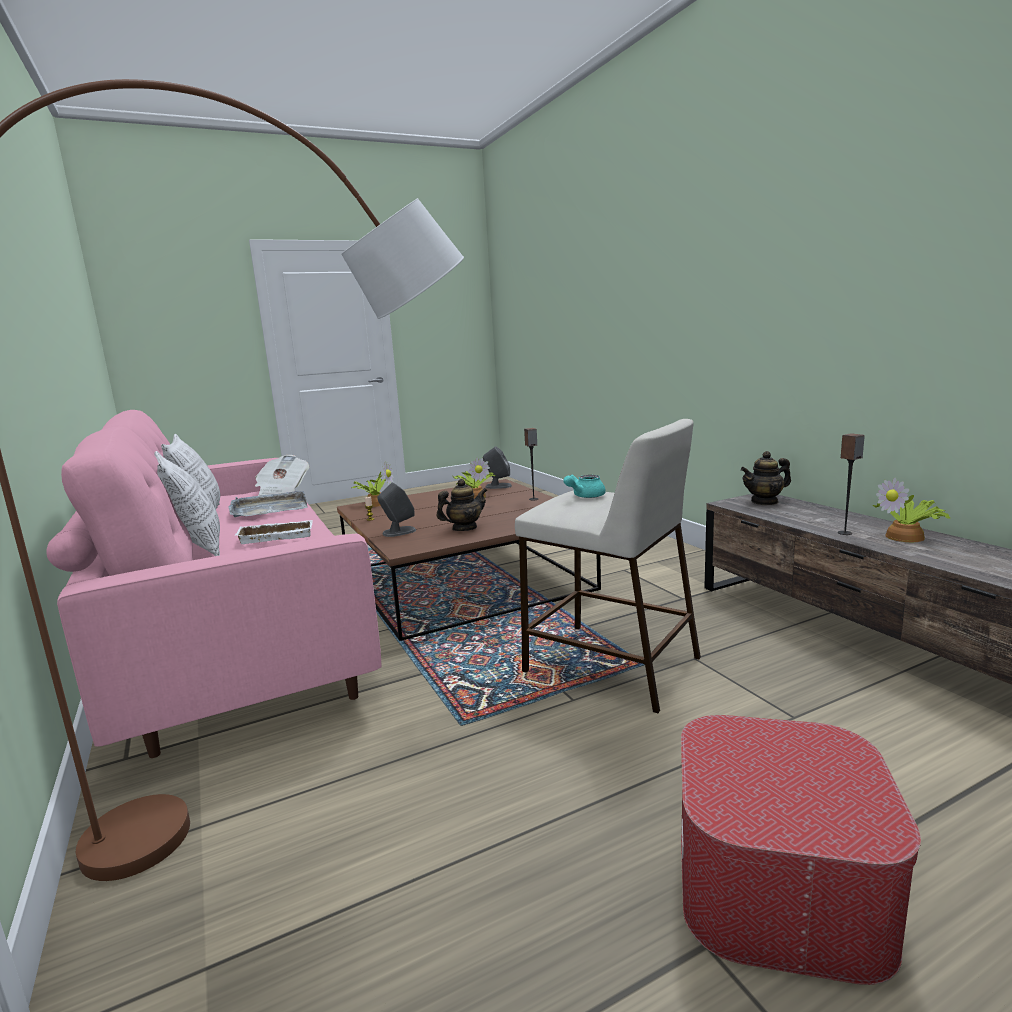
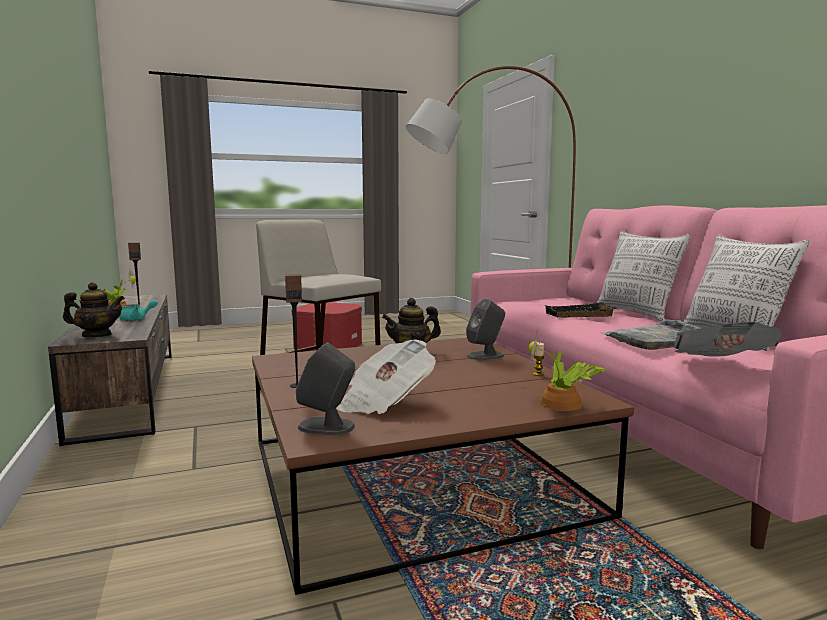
camera: 175 degrees left, 5 degrees down
white tray [234,520,313,544] -> black tray [544,302,617,318]
potted plant [453,457,495,499] -> newspaper [336,339,436,414]
turquoise teapot [563,474,606,498] -> turquoise teapot moved to [119,299,158,321]

